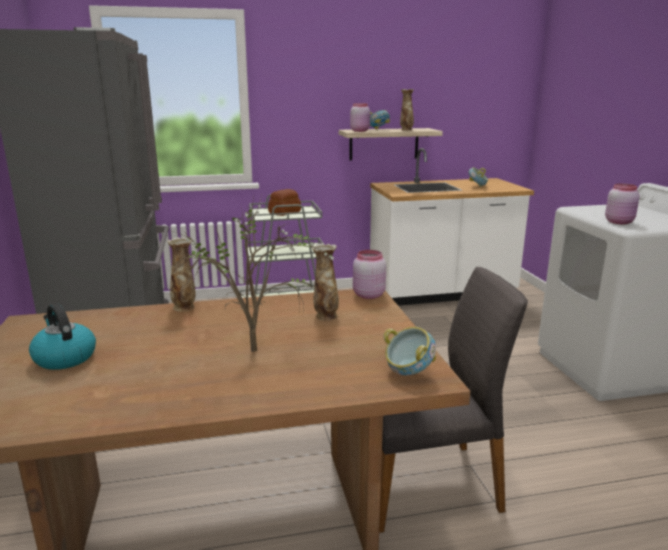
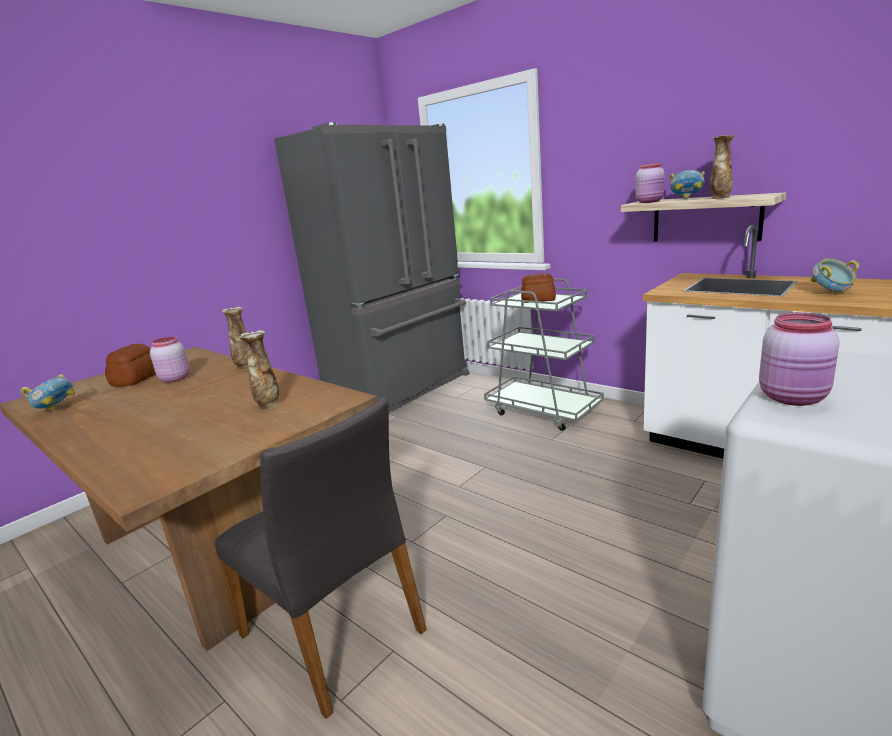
camera: 55 degrees right, 0 degrees up
kettle [29,303,96,370] -> bread [105,344,156,387]
potted plant [173,195,336,352] -> none
pink jar [353,250,386,299] -> pink jar moved to [150,337,190,382]
bowl [383,327,436,376] -> bowl moved to [20,374,75,410]

